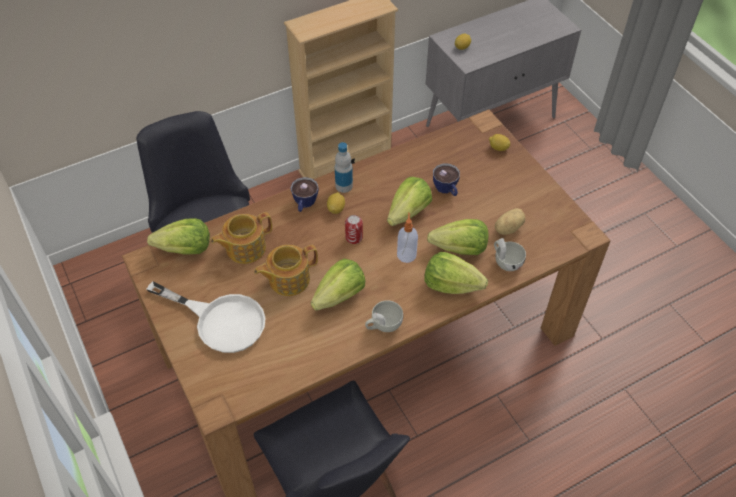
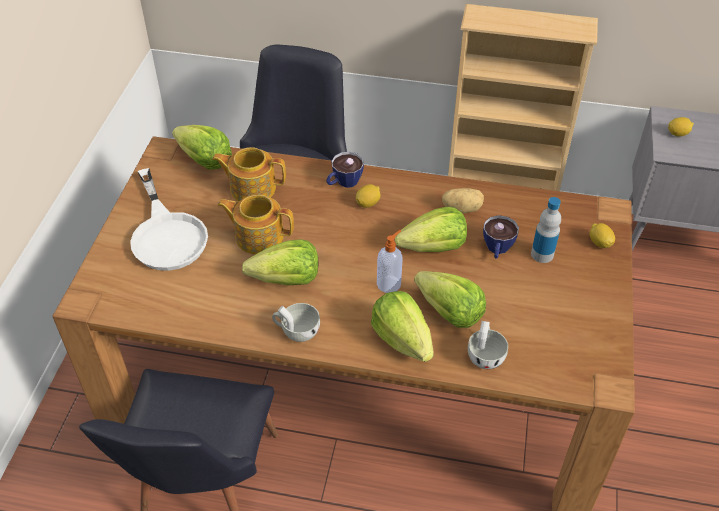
camera: 40 degrees right, 5 degrees down
bottle [335,142,353,193] -> bottle moved to [531,197,561,263]
can [345,215,363,244] -> none
potato [495,208,525,235] -> potato moved to [442,188,484,213]

